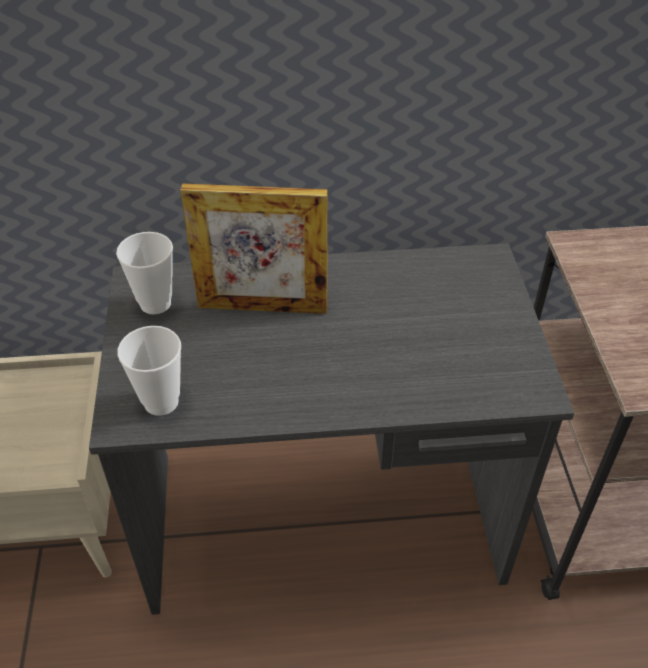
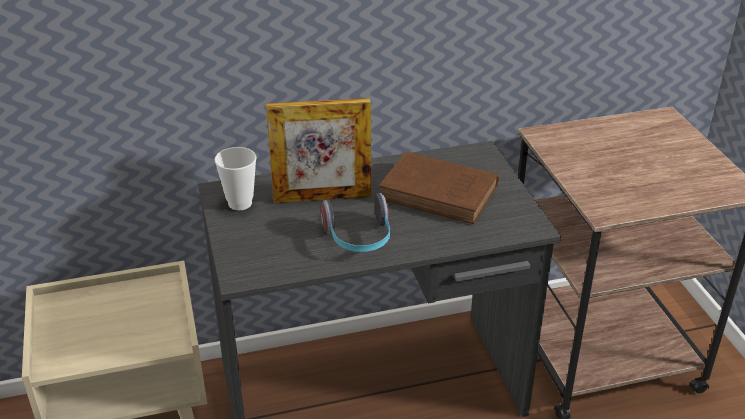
camera: 10 degrees left, 10 degrees down
cup [118,326,181,416] -> none
none -> headphones [321,193,390,252]
none -> brown book [379,152,499,224]

